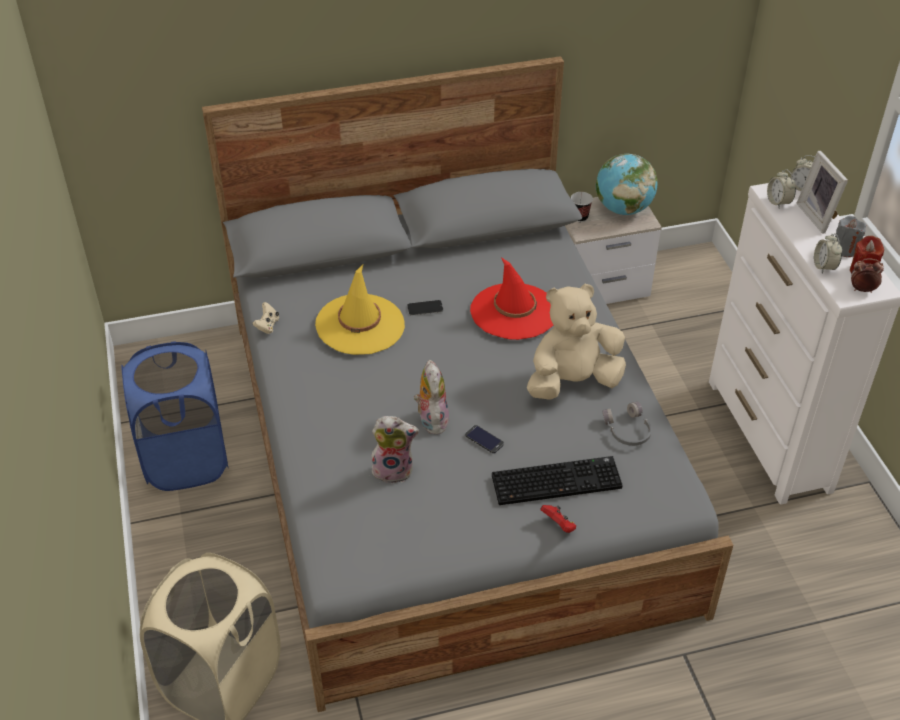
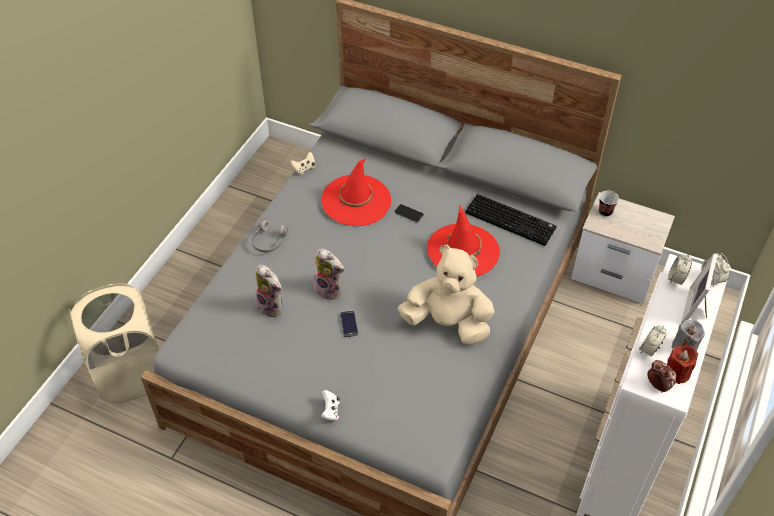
camera: 40 degrees right, 5 degrees up
blue laundry basket [121,341,228,491] -> none
yellow hat [315,264,405,355] -> red hat [321,158,391,226]
plush toy [414,360,449,434] -> plush toy turned 90 degrees clockwise [314,248,344,301]
keyboard [492,456,623,505] -> keyboard moved to [465,194,556,246]
red game controller [540,505,576,533] -> white game controller [321,390,340,421]
globe [596,154,658,215] -> none
grey headphones [602,401,652,446] -> grey headphones moved to [252,219,288,252]

